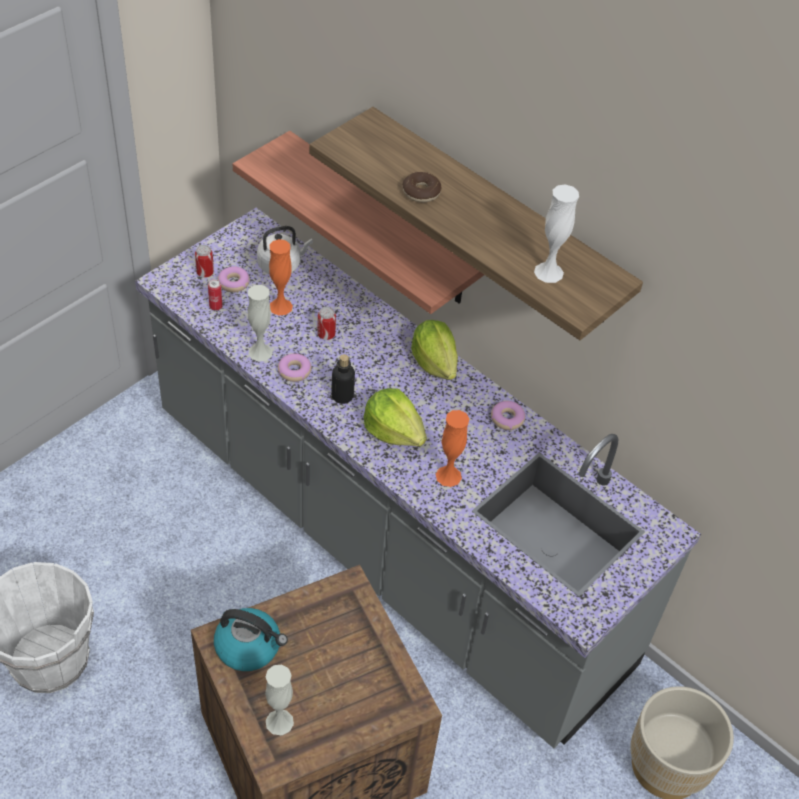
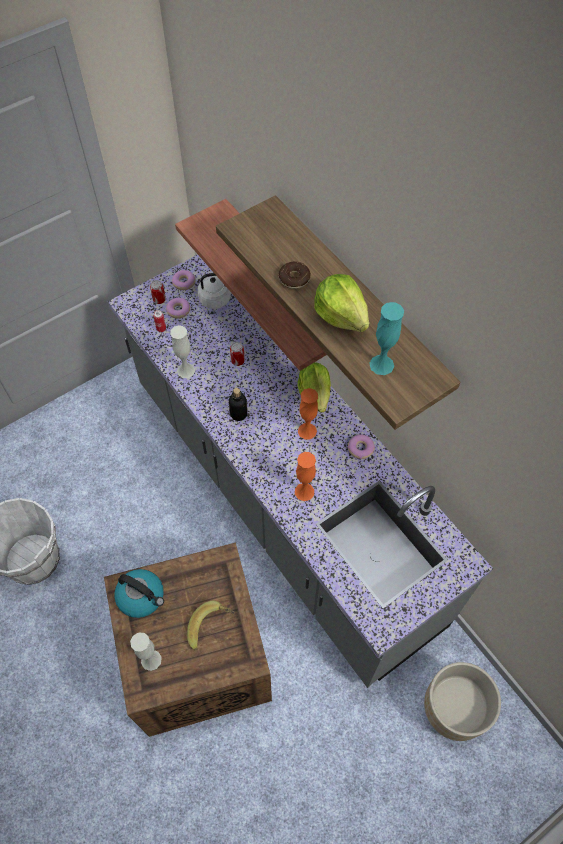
camera: 15 degrees right, 10 degrees up
orange vase [269,239,293,315] -> orange vase moved to [298,388,318,439]
donut [278,353,312,382] -> donut moved to [172,270,196,290]
lettuce [363,388,427,447] -> lettuce moved to [314,274,369,332]
white vase [534,184,579,283] -> turquoise vase [369,302,404,375]
none -> banana [187,600,235,650]

